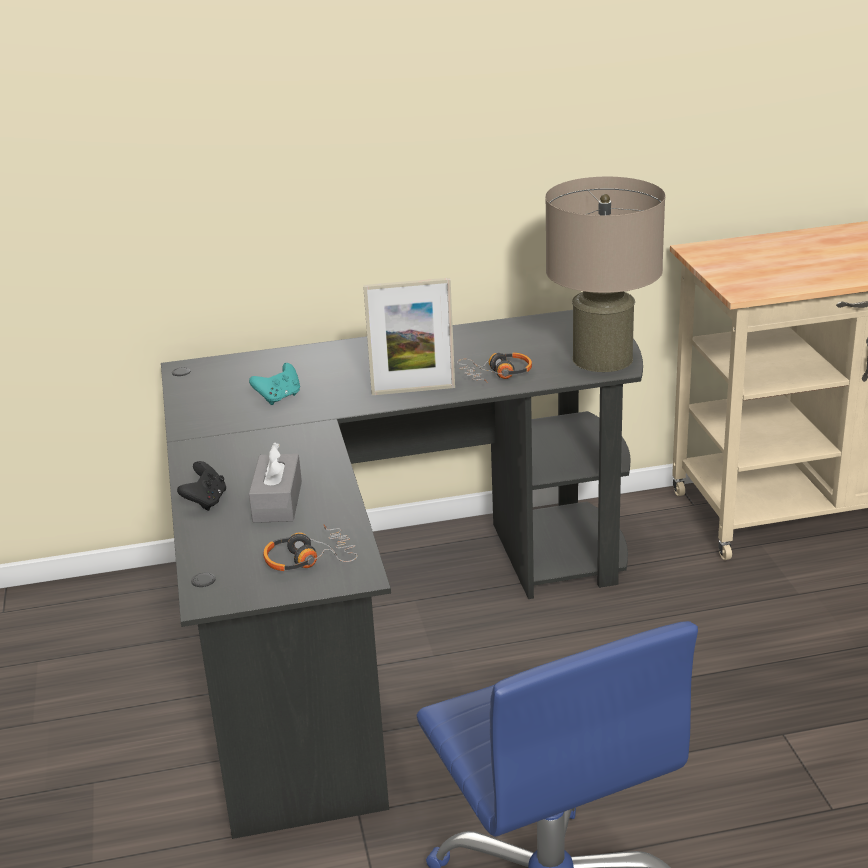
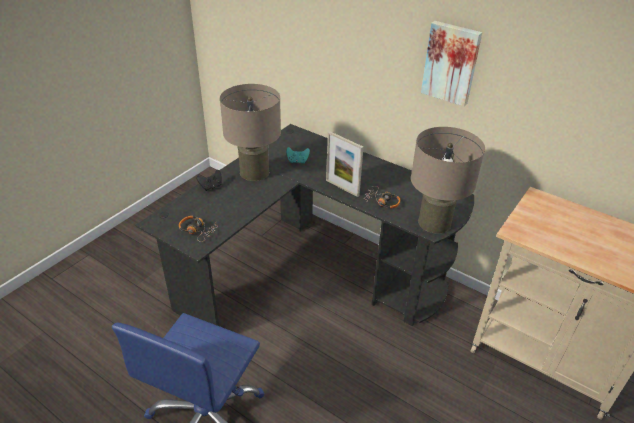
camera: 45 degrees right, 10 degrees up
grey tissue box [249,442,302,523] -> none
none -> beige table lamp [220,84,281,181]
none -> picture [421,21,482,106]

